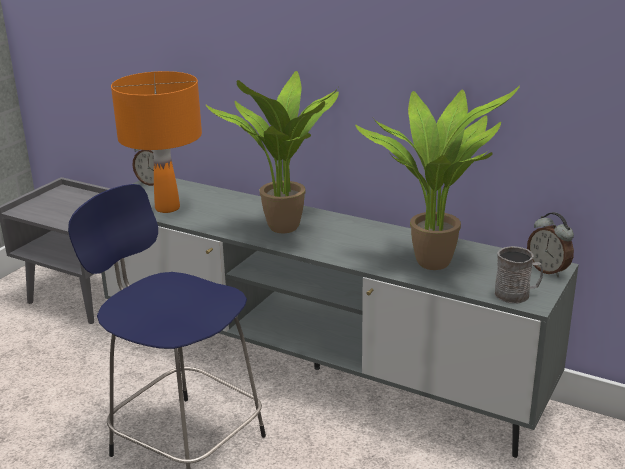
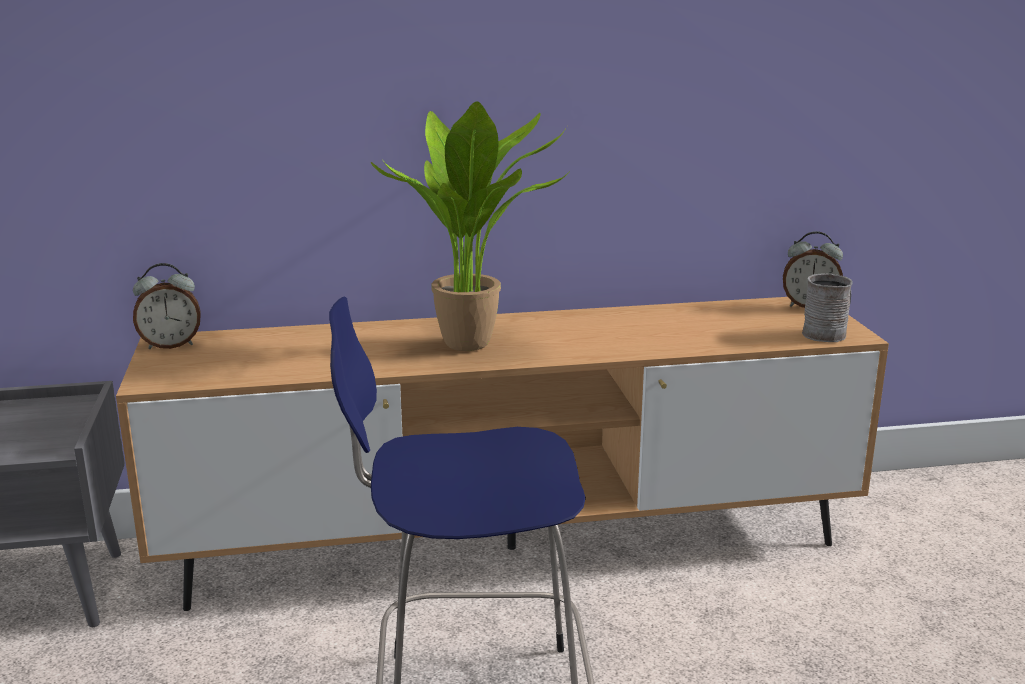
camera: 40 degrees left, 5 degrees down
grey tv stand [101,178,579,458] -> brown tv stand [116,297,889,611]
orange table lamp [111,71,202,213] -> none
potted plant [355,85,520,270] -> none

